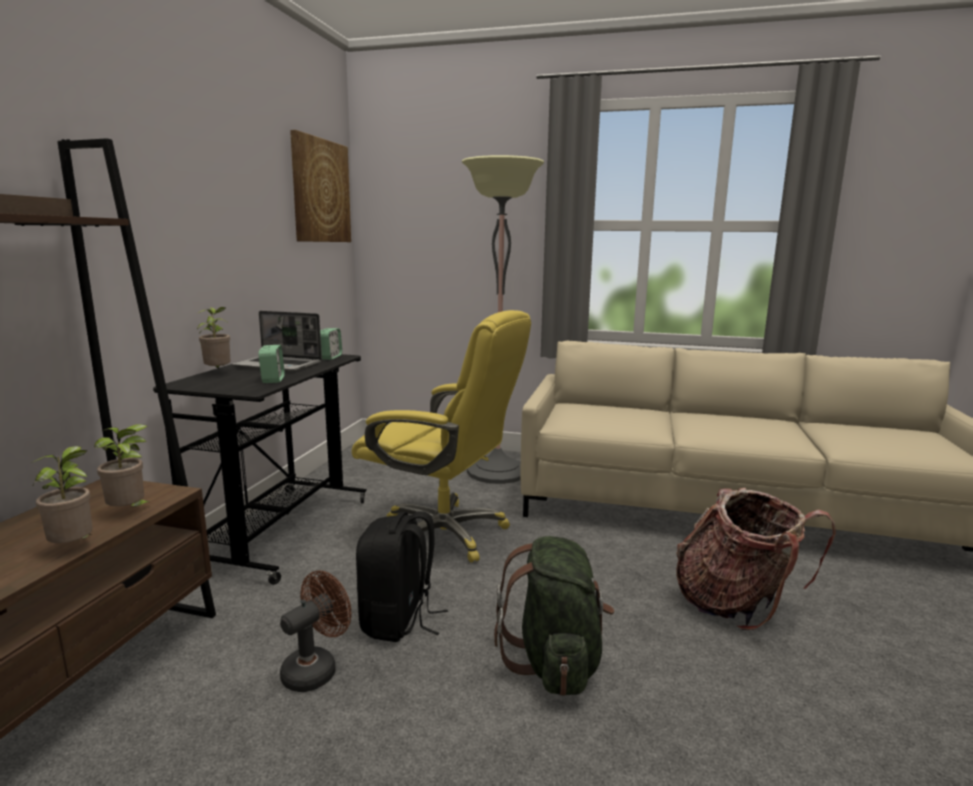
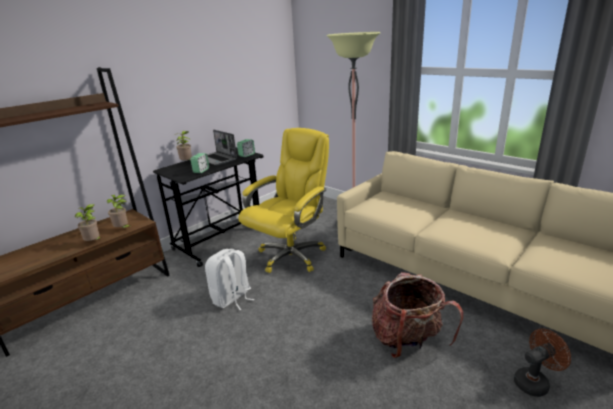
camera: 30 degrees right, 10 degrees up
brown fan [280,570,351,692] -> brown fan moved to [514,329,571,397]
picture [290,130,351,242] -> none
yellow office chair [352,310,531,563] -> yellow office chair turned 105 degrees counterclockwise [238,128,329,273]
black backpack [356,511,448,642] -> white backpack [205,249,255,310]
green backpack [494,536,615,696] -> none

